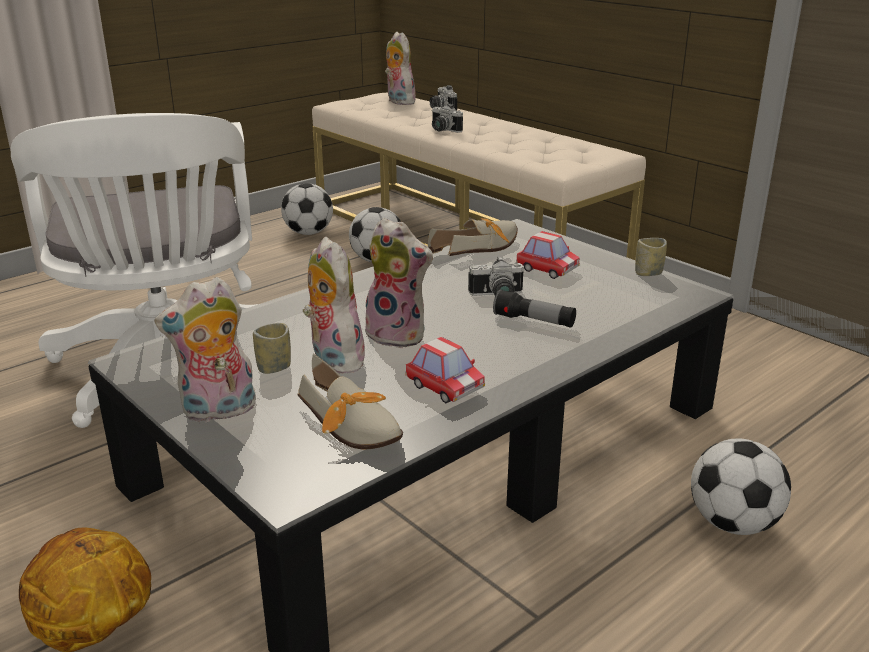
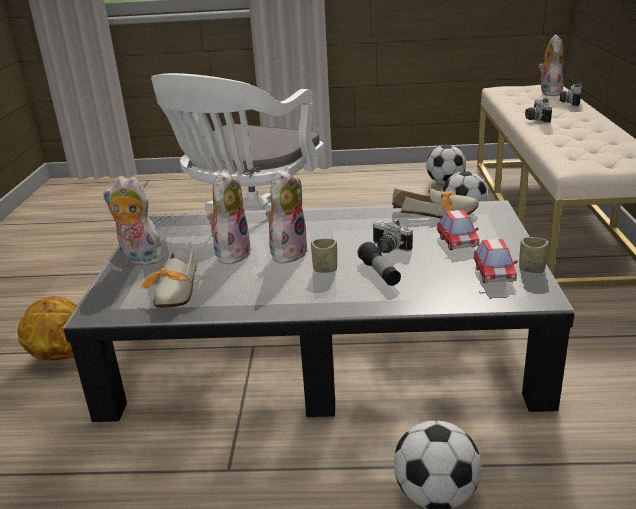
camera: 45 degrees right, 0 degrees up
cup [253,323,291,374] -> cup moved to [311,239,337,273]
plush toy [365,218,433,348] -> plush toy turned 135 degrees counterclockwise [266,168,309,263]
toy car [405,337,485,403] -> toy car moved to [474,239,518,283]

